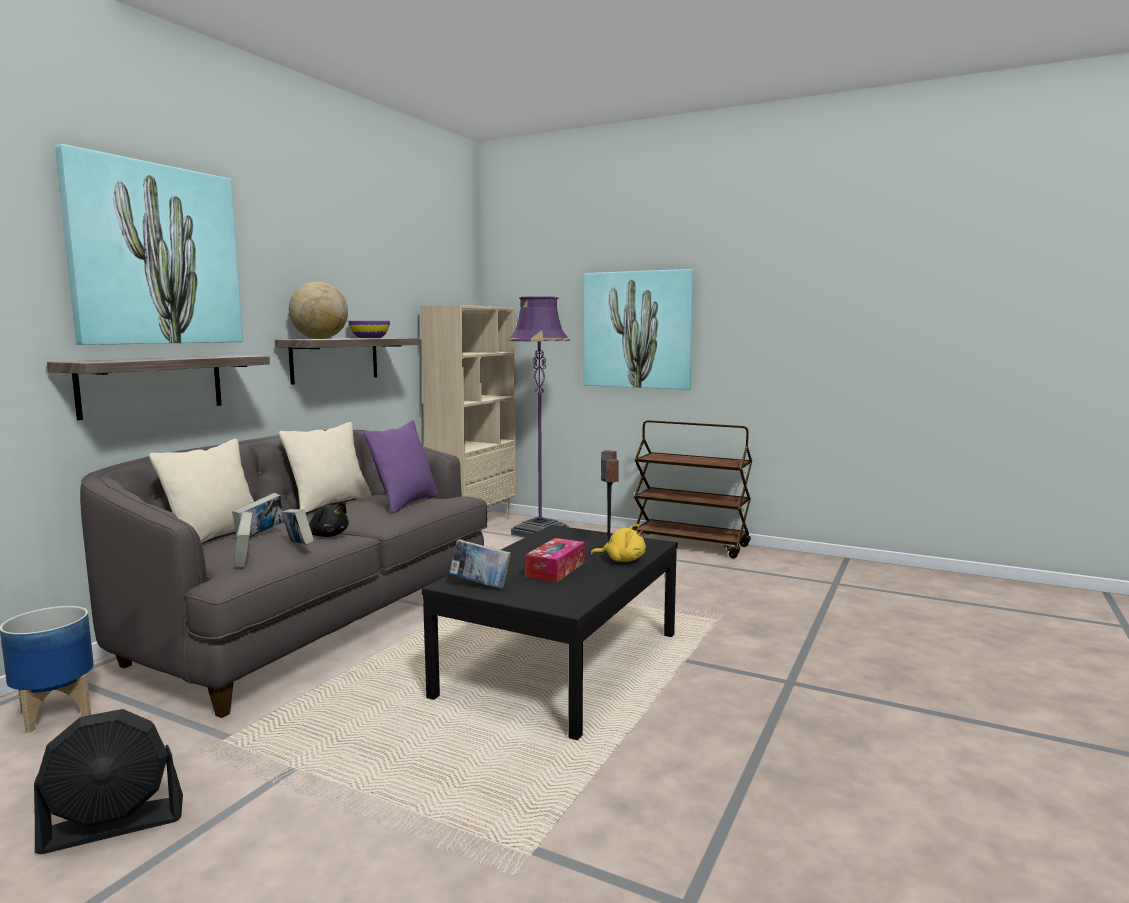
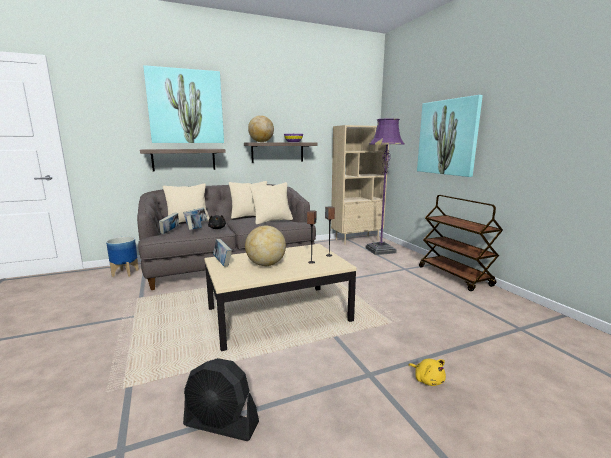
camera: 40 degrees right, 5 degrees up
black fan [34,709,183,854] -> black fan moved to [183,358,259,441]
purple pillow [364,420,438,513] -> beige pillow [249,182,293,224]
black coffee table [422,525,677,740] -> beige coffee table [204,244,357,351]
tissue box [525,538,585,582] -> globe [245,226,286,266]
yellow plush toy [590,524,646,562] -> yellow plush toy moved to [408,359,446,386]

